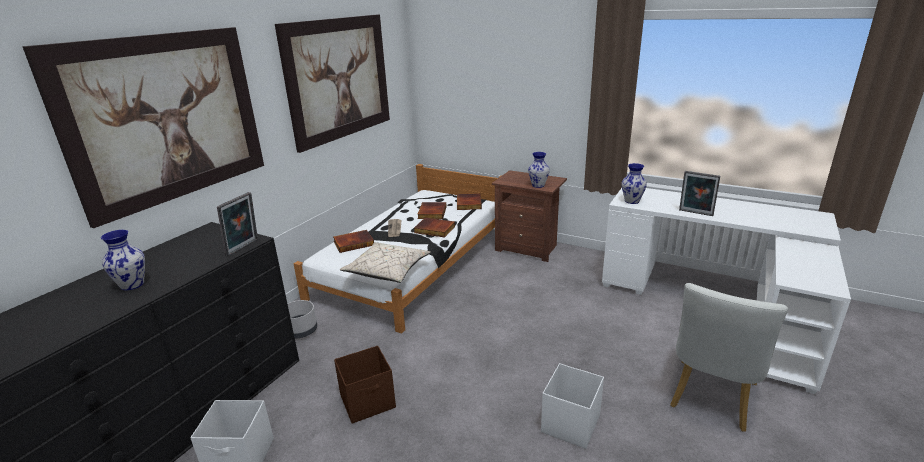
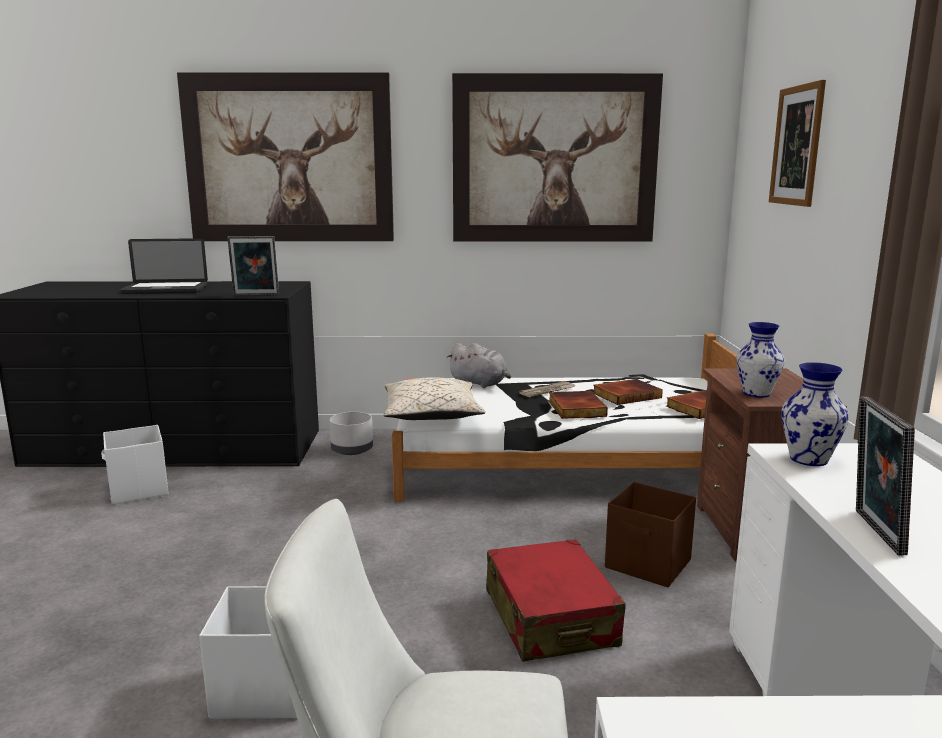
camera: 60 degrees right, 10 degrees down
vase [101,230,145,291] -> laptop [119,238,208,294]
book [333,230,374,253] -> grey plush toy [447,343,511,388]
brown storage box [334,346,396,424] -> brown storage box moved to [605,482,696,587]
none -> red suitcase [486,539,626,662]
none -> picture [769,80,826,207]

